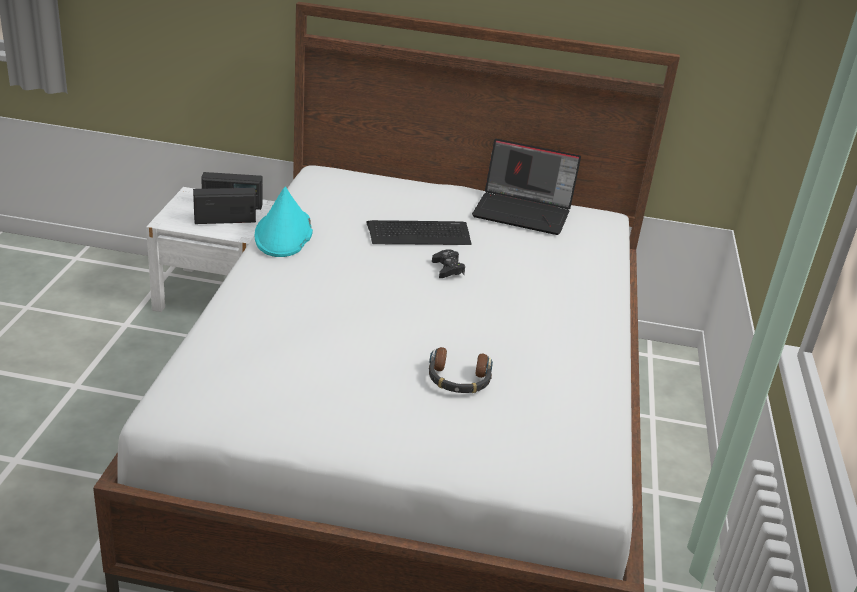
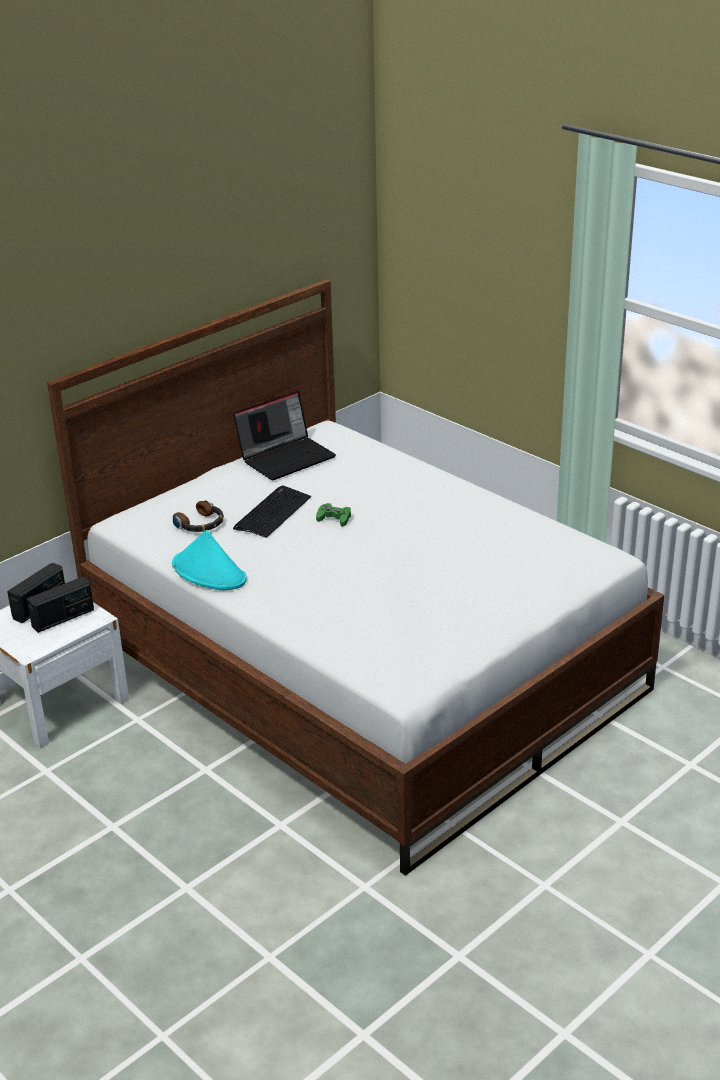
camera: 50 degrees left, 0 degrees up
radio [193,188,256,224] -> radio turned 150 degrees counterclockwise [27,577,94,633]
headphones [429,347,493,393] -> headphones moved to [173,500,224,532]
black game controller [432,249,465,278] -> green game controller [316,503,351,527]

